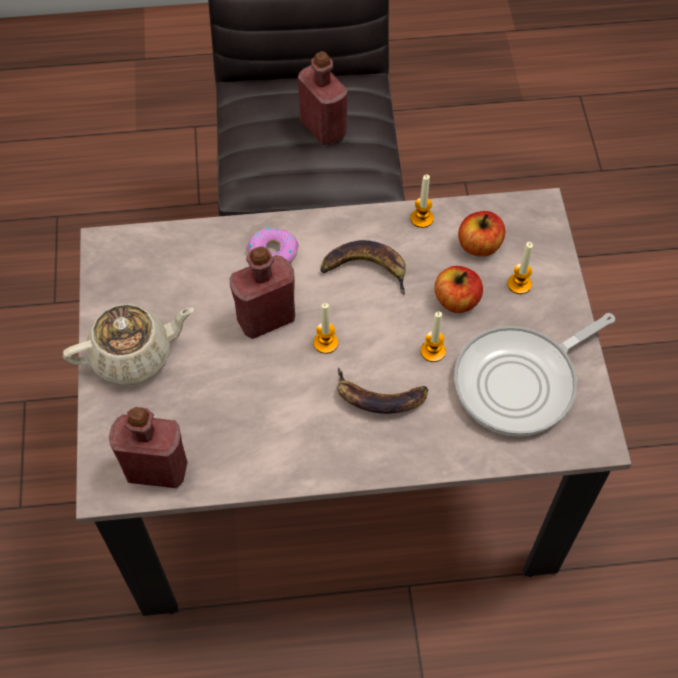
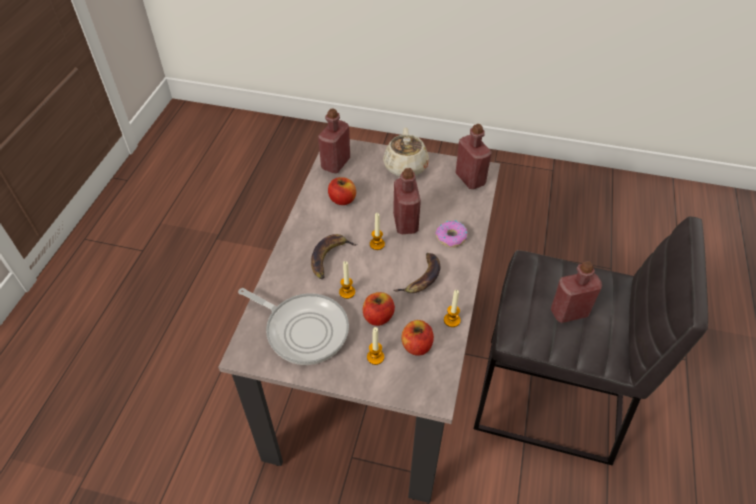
camera: 110 degrees right, 10 degrees down
frying pan [454,313,615,436] -> frying pan turned 135 degrees clockwise [238,288,349,365]
none -> apple [328,177,356,205]
none -> red bottle [455,124,492,189]

